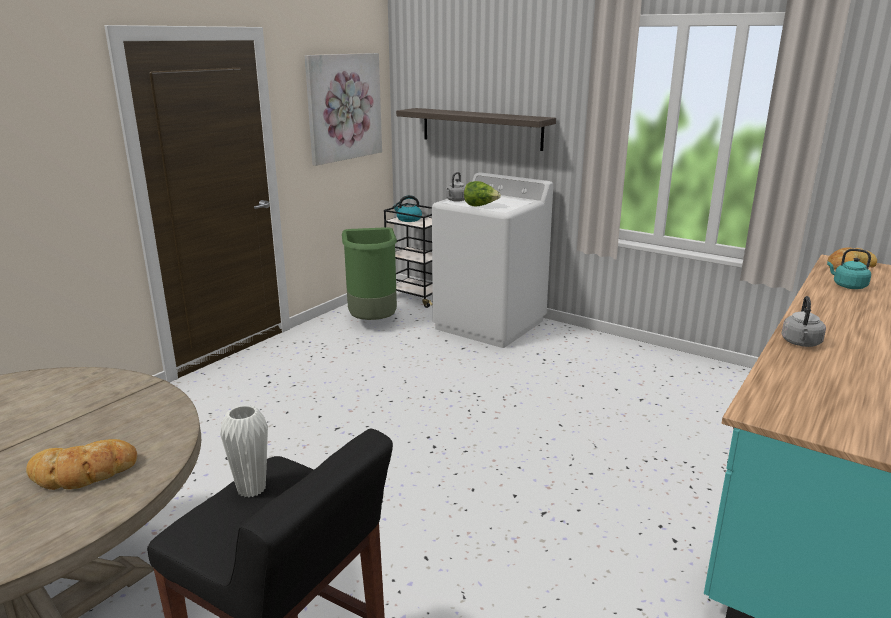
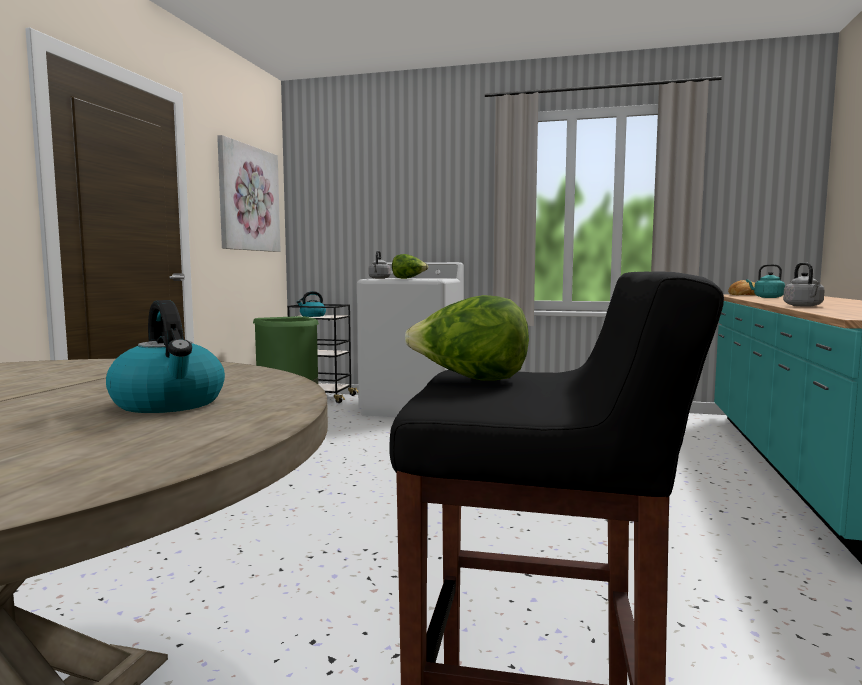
camera: 20 degrees left, 15 degrees down
bread [26,439,137,490] -> kettle [106,300,225,413]
white vase [220,405,268,498] -> lettuce [405,295,529,381]
shelf [396,108,556,151] -> none

